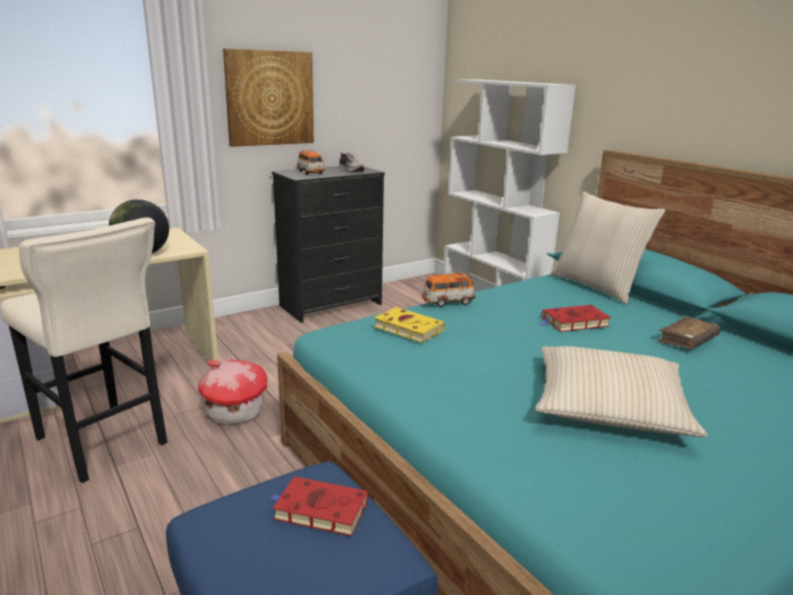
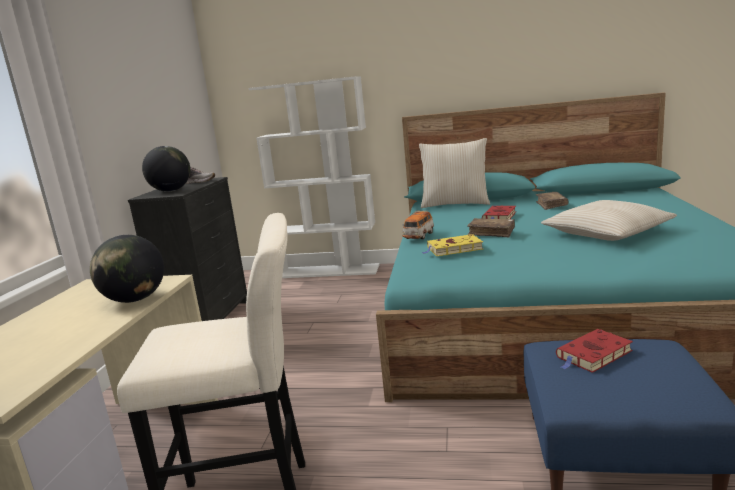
camera: 45 degrees left, 5 degrees down
toy house [198,359,267,424] -> none
picture [223,49,314,147] -> none
toy car [297,150,325,175] -> globe [142,146,190,192]
none -> brown book [467,218,515,237]

